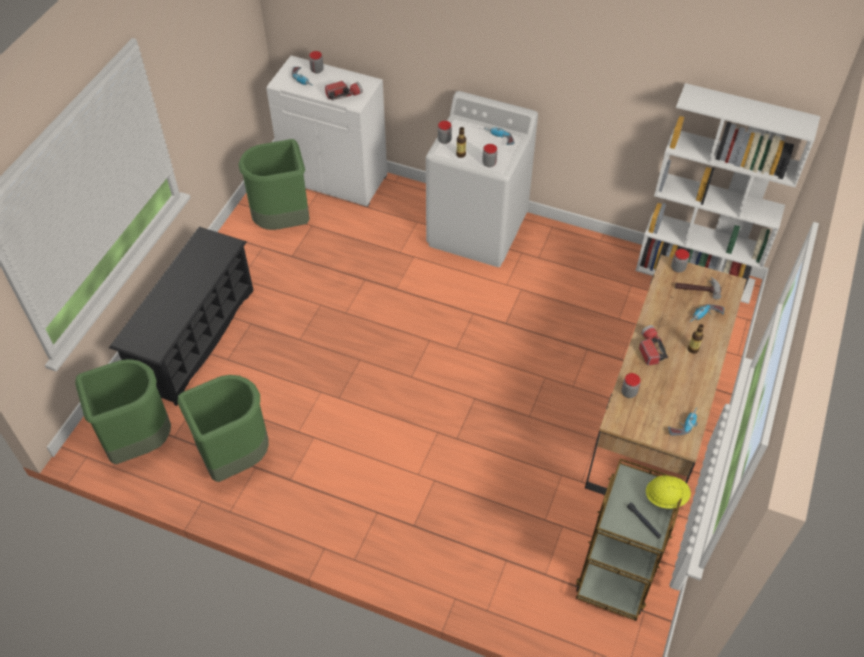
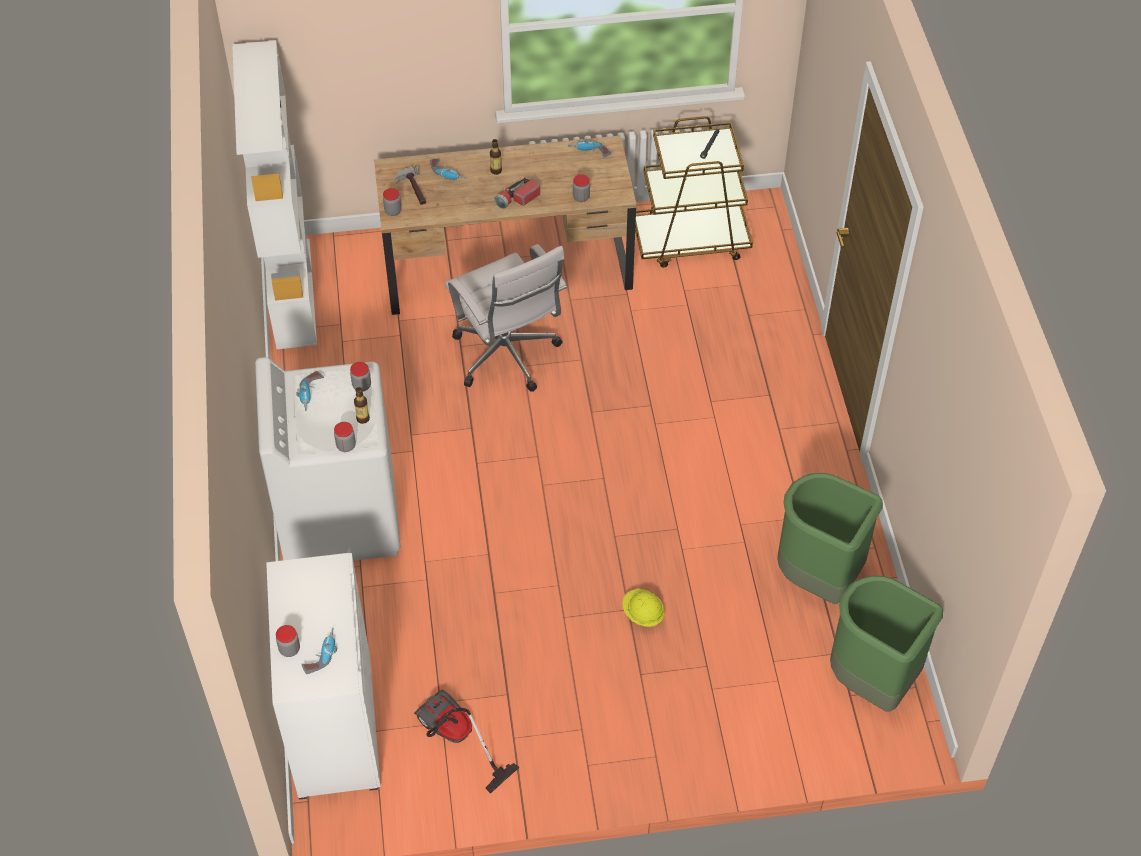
camera: 120 degrees left, 0 degrees up
black shoe rack [109,227,254,406] -> none
green trash can [238,139,310,230] -> vacuum cleaner [414,690,520,794]
flashlight [325,81,363,101] -> none
yellow hard hat [646,476,691,509] -> yellow hard hat moved to [622,589,665,627]
none -> white office chair [445,244,567,392]

